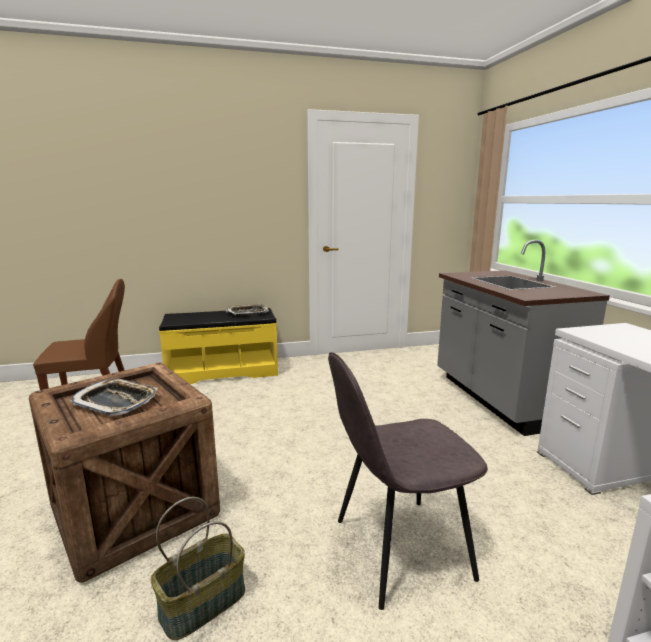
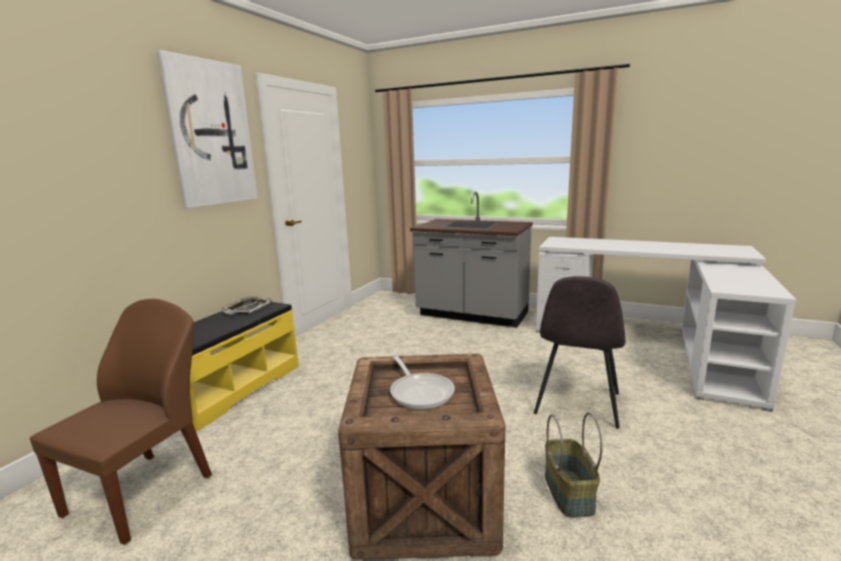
camera: 50 degrees left, 0 degrees up
tray [69,379,158,416] -> frying pan [390,353,455,410]
none -> picture [157,50,258,209]

